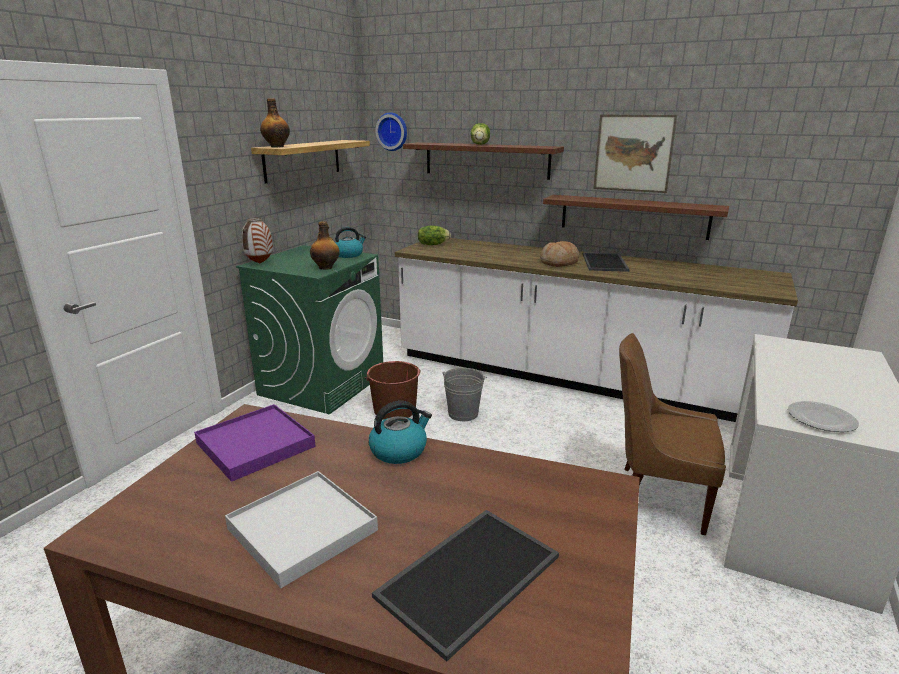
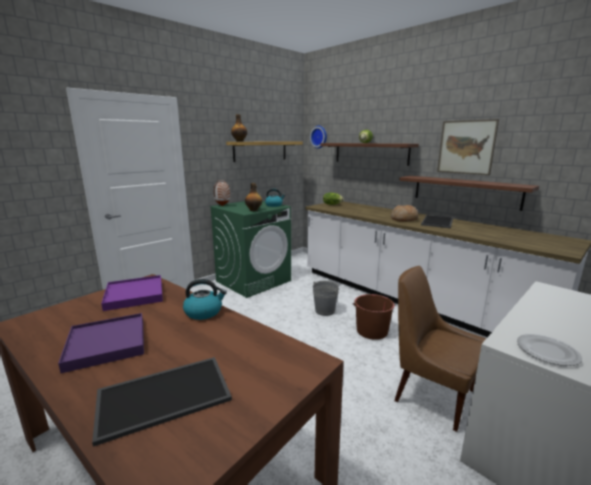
camera: 20 degrees right, 5 degrees down
white tray [225,471,378,588] -> purple tray [58,313,144,373]
brown bucket [365,361,421,420] -> brown bucket moved to [353,294,395,340]

